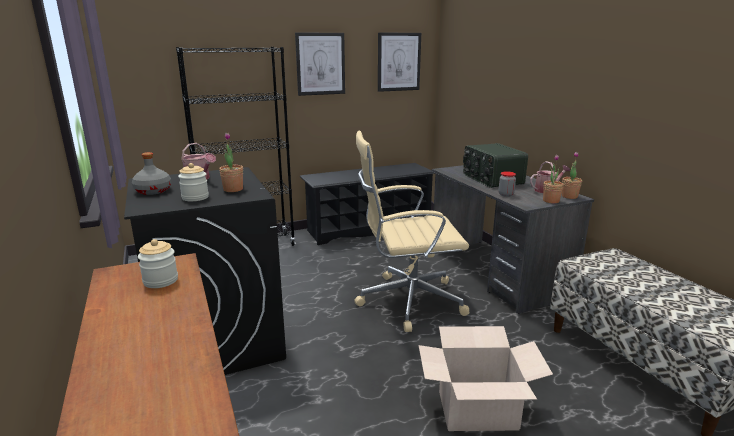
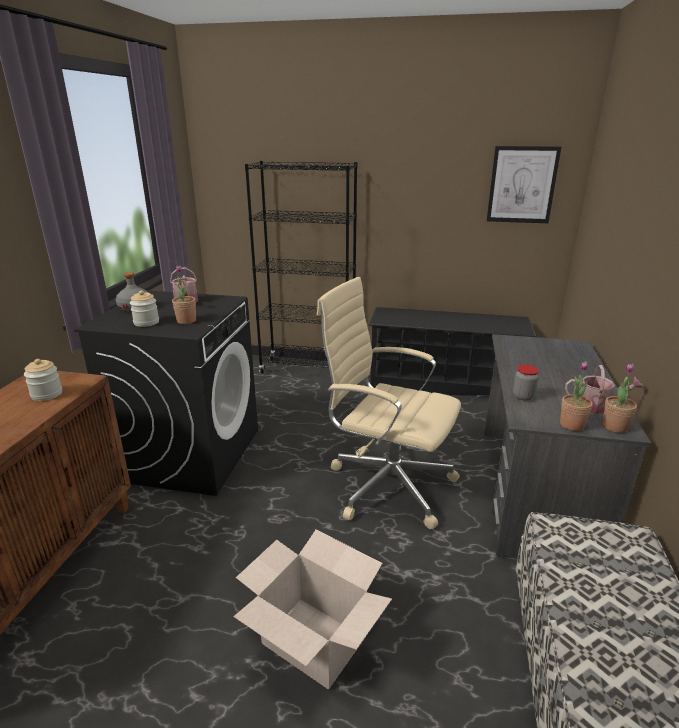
camera: 35 degrees right, 5 degrees up
picture [295,32,345,96] -> none
radio [463,143,528,188] -> none

